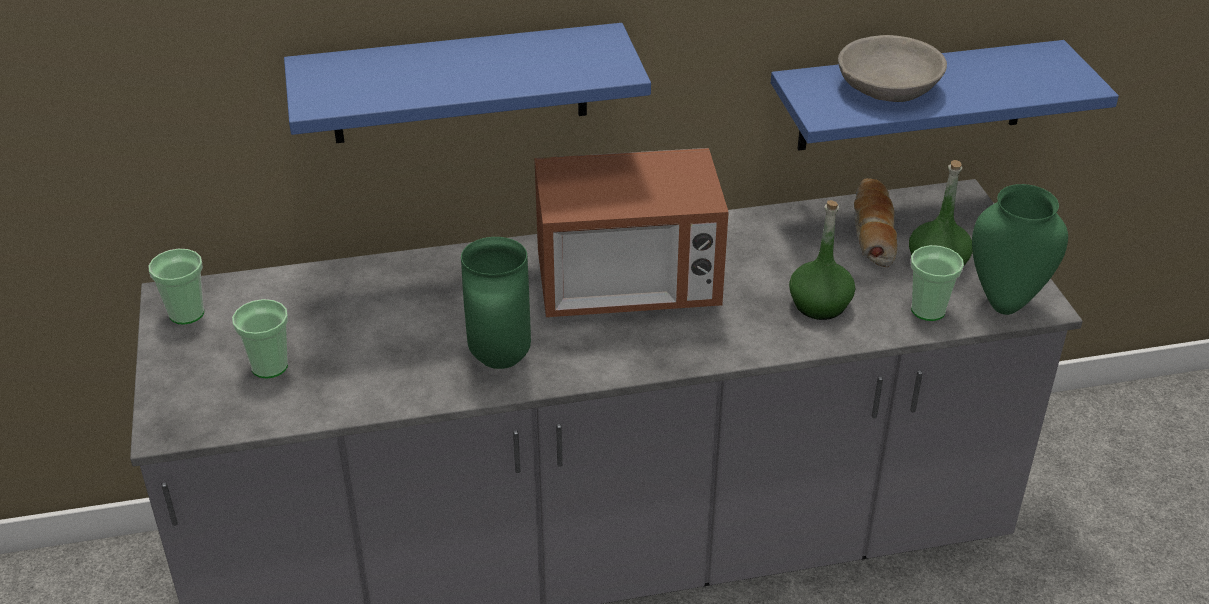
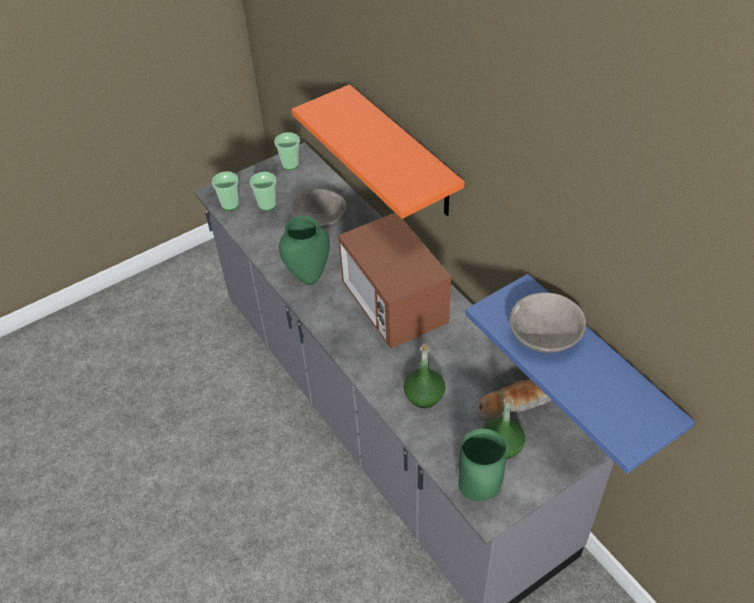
camera: 70 degrees right, 10 degrees up
blue shelf [284,23,651,143] -> orange shelf [292,84,465,219]
cup [910,245,964,321] -> cup moved to [212,172,239,210]
none -> grey bowl [290,188,347,228]

